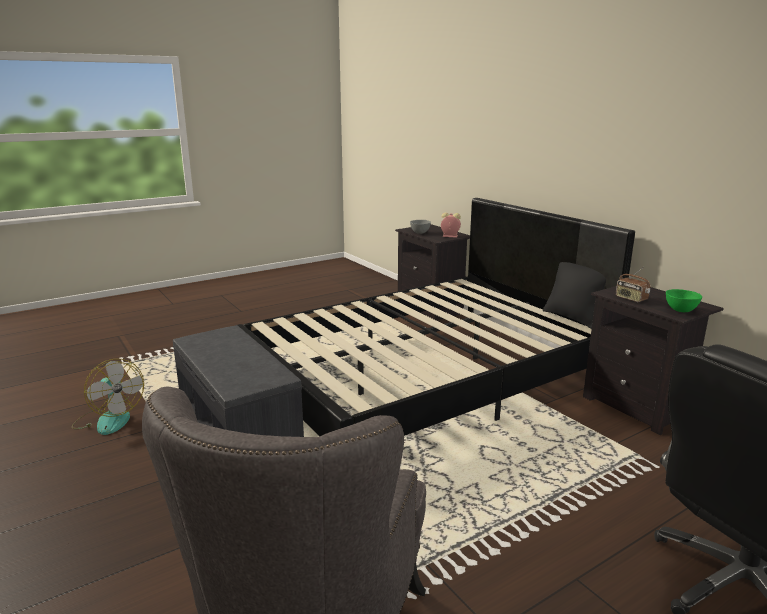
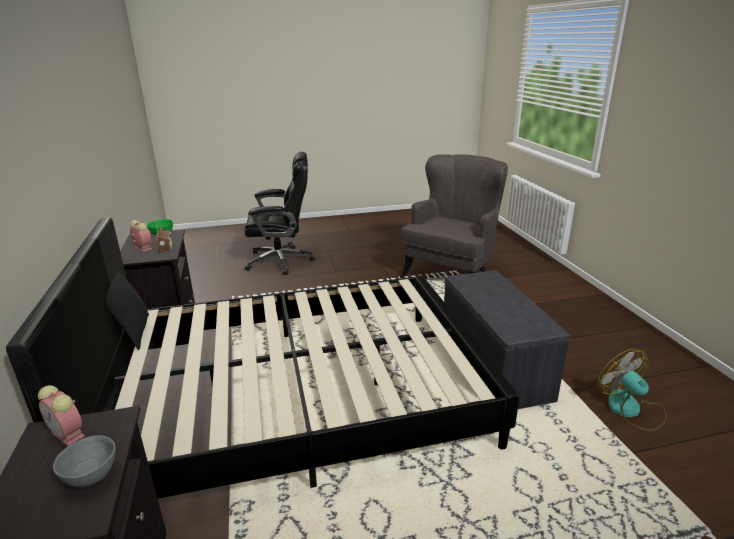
camera: 160 degrees left, 5 degrees up
none -> alarm clock [130,220,152,252]

